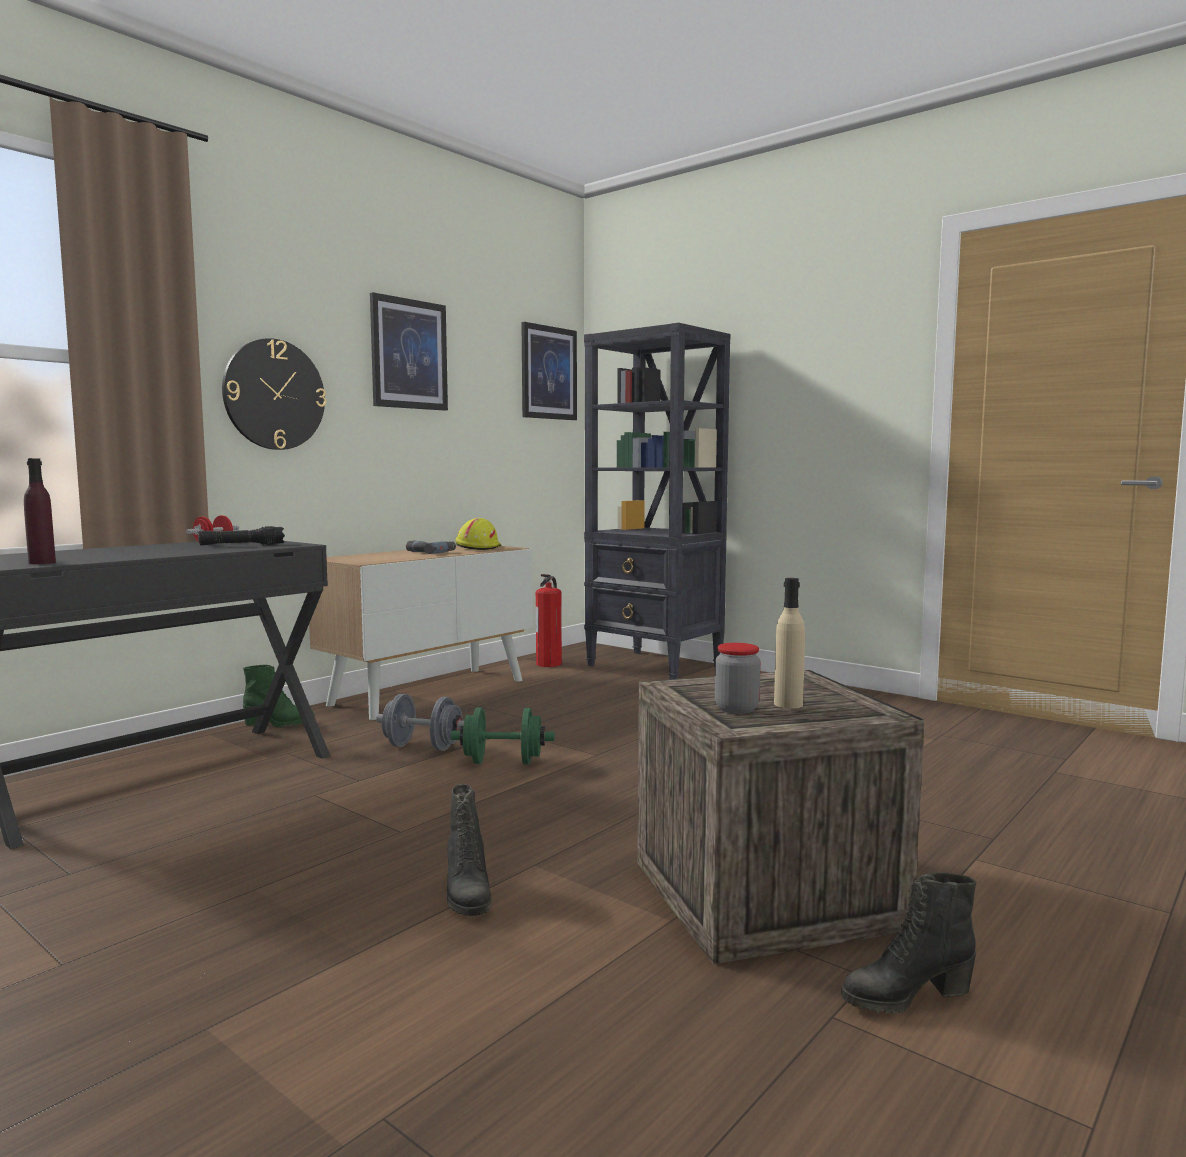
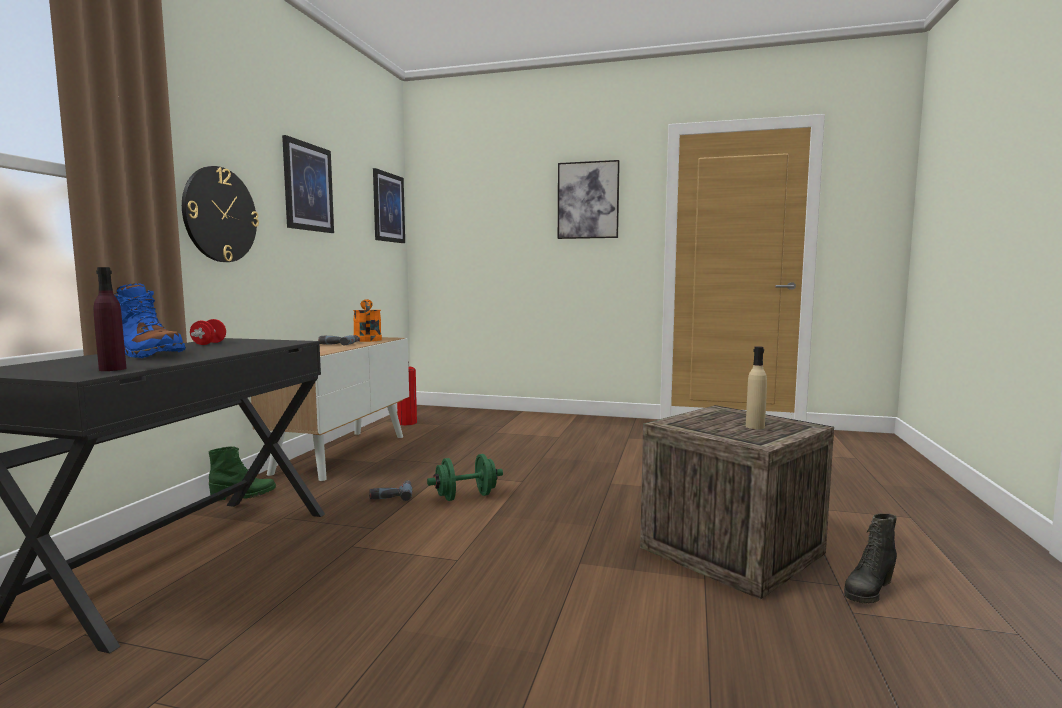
camera: 25 degrees left, 0 degrees up
black flashlight [198,526,285,545] -> none
grey dumbbell [376,694,464,751] -> power drill [369,480,412,501]
black boot [447,784,492,916] -> none
yellow hard hat [455,518,501,550] -> orange watering can [353,299,382,342]
black bookcase [584,323,730,680] -> none
jar [715,643,761,714] -> none
none -> blue boot [113,283,186,358]
none -> picture [558,160,620,239]

